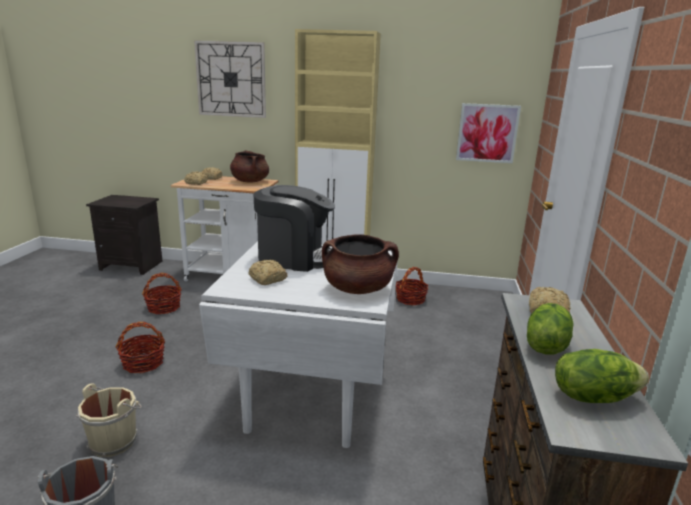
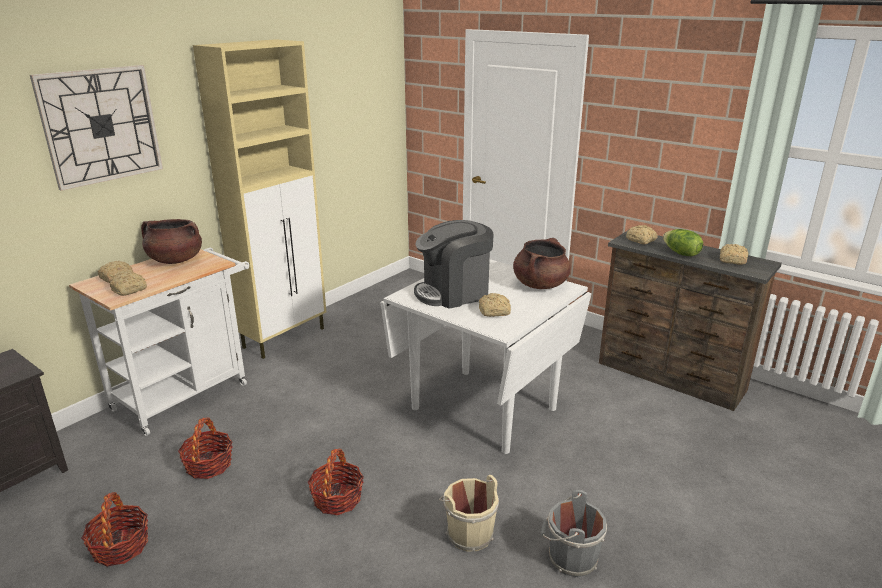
camera: 60 degrees left, 5 degrees up
coffee machine [254,185,335,272] -> coffee machine turned 150 degrees counterclockwise [414,220,494,308]
basket [396,267,428,305] -> basket moved to [81,492,148,567]
picture [456,103,521,163] -> none
lettuce [555,349,649,403] -> bread [720,244,749,265]

